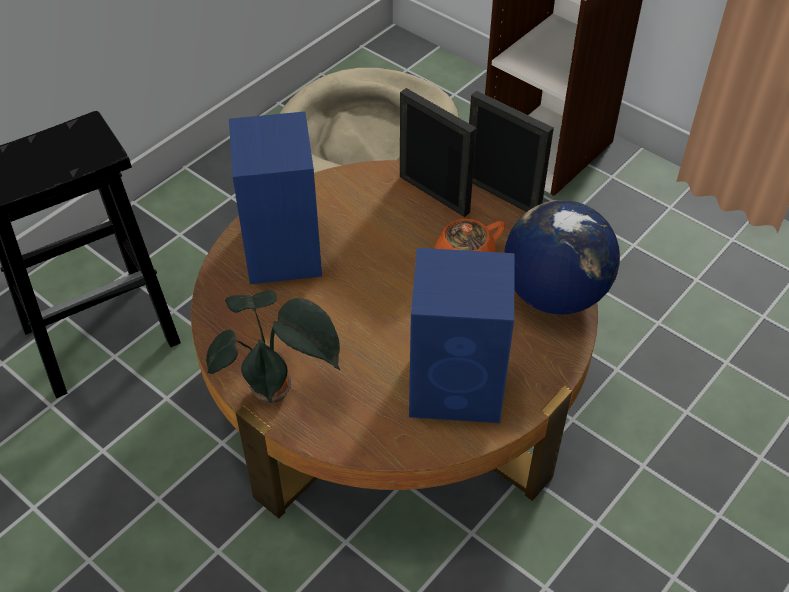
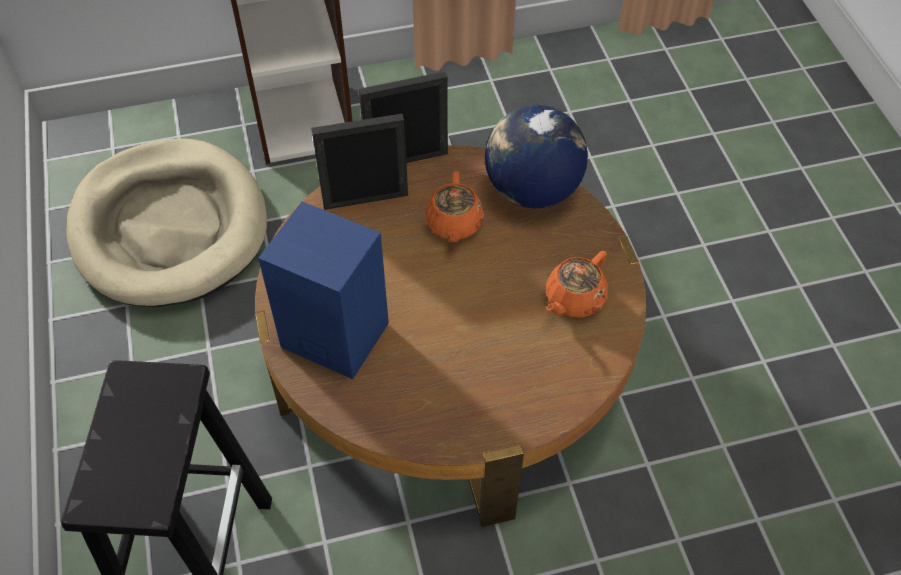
camera: 55 degrees left, 5 degrees up
potted plant [206,290,341,404] -> none
blue speaker [409,248,515,423] -> orange teapot [546,251,608,318]

